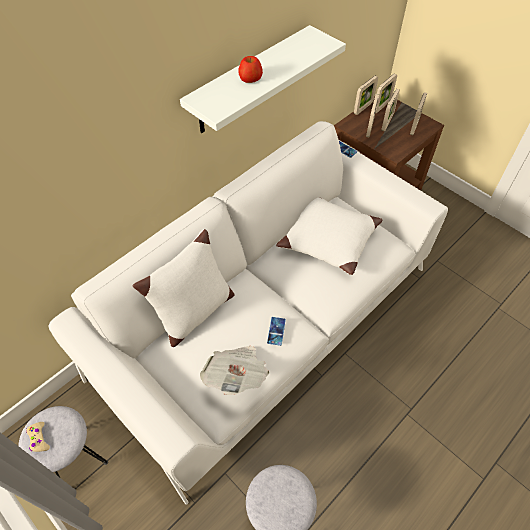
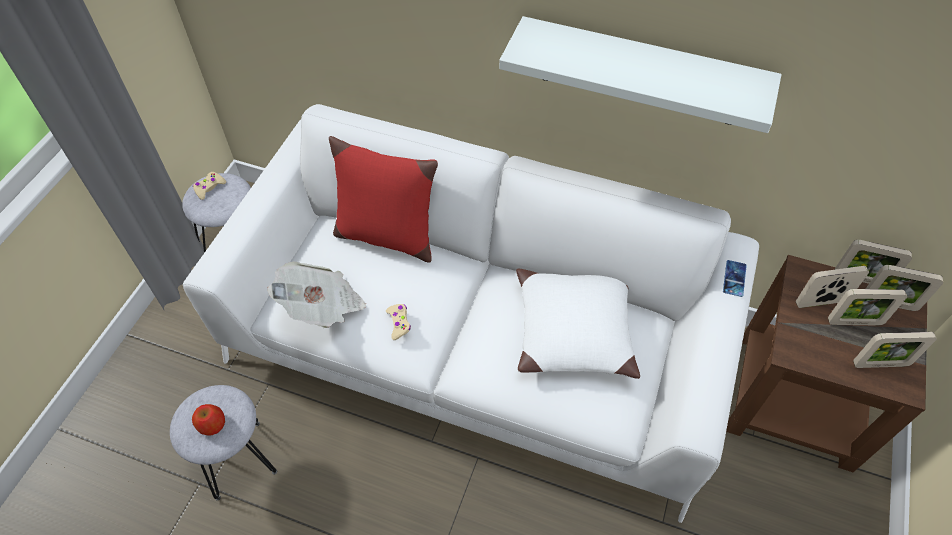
camera: 65 degrees right, 0 degrees up
white pillow [133,229,235,347] -> red pillow [329,136,438,263]
apple [238,56,263,83] -> apple moved to [192,404,225,436]
phone [267,317,286,346] -> beige game controller [386,304,411,340]

